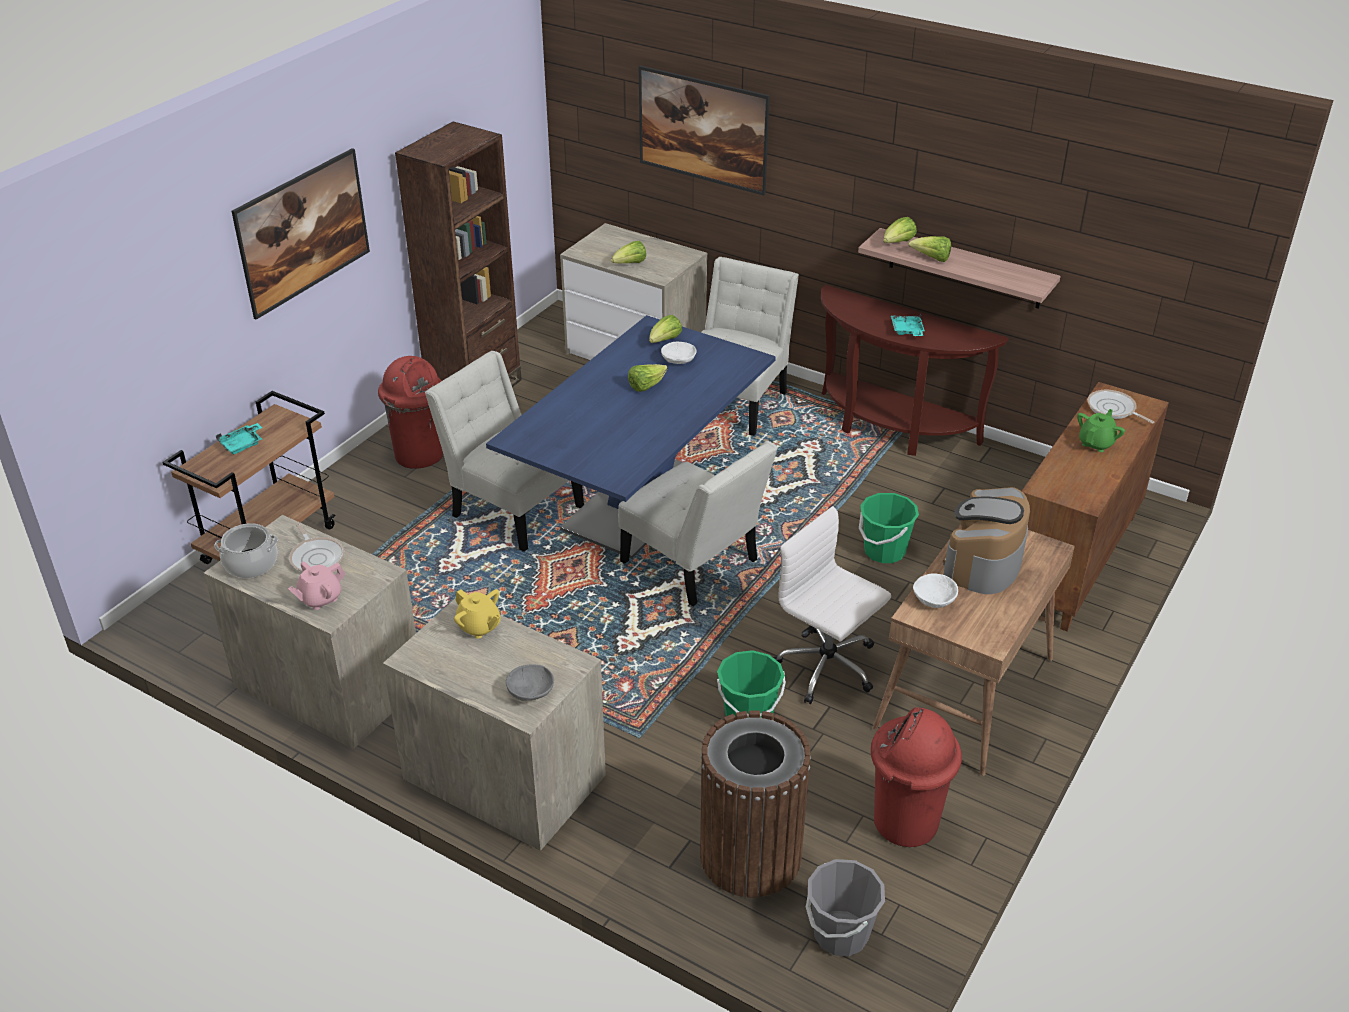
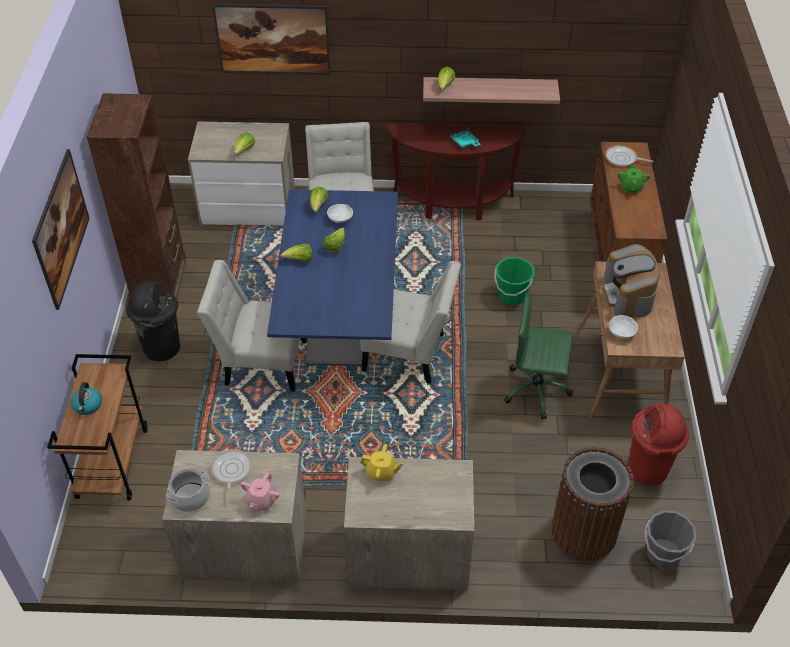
camera: 30 degrees left, 10 degrees up
turquoise tray [216,423,262,455] -> kettle [71,382,102,415]
frying pan [289,523,345,572] -> frying pan turned 120 degrees counterclockwise [211,449,252,501]
red trash can [378,356,443,469] -> black trash can [126,281,180,361]
grey bowl [506,664,554,701] -> none
green bucket [717,650,786,720] -> none
white office chair [773,506,891,704] -> green office chair [504,293,573,419]
lettuce [909,236,951,262] -> lettuce moved to [281,244,313,262]

